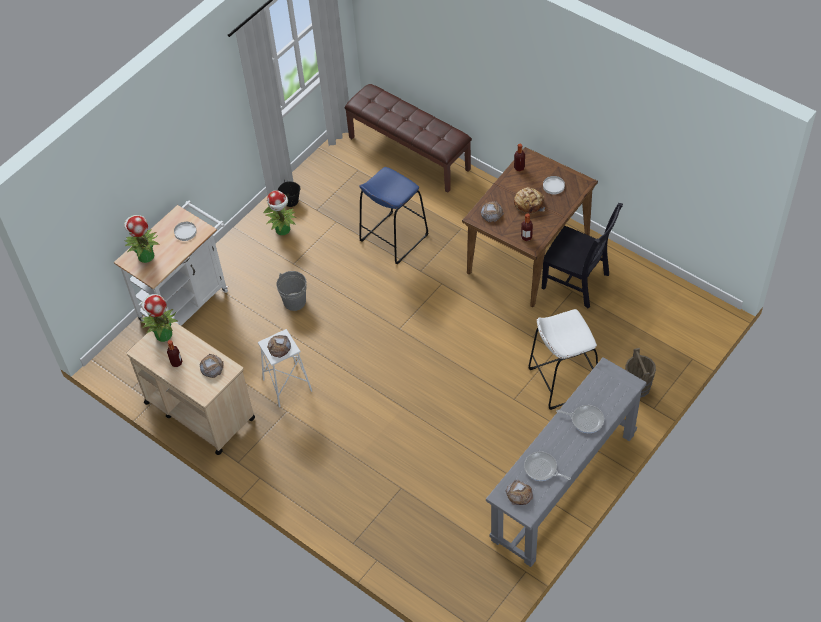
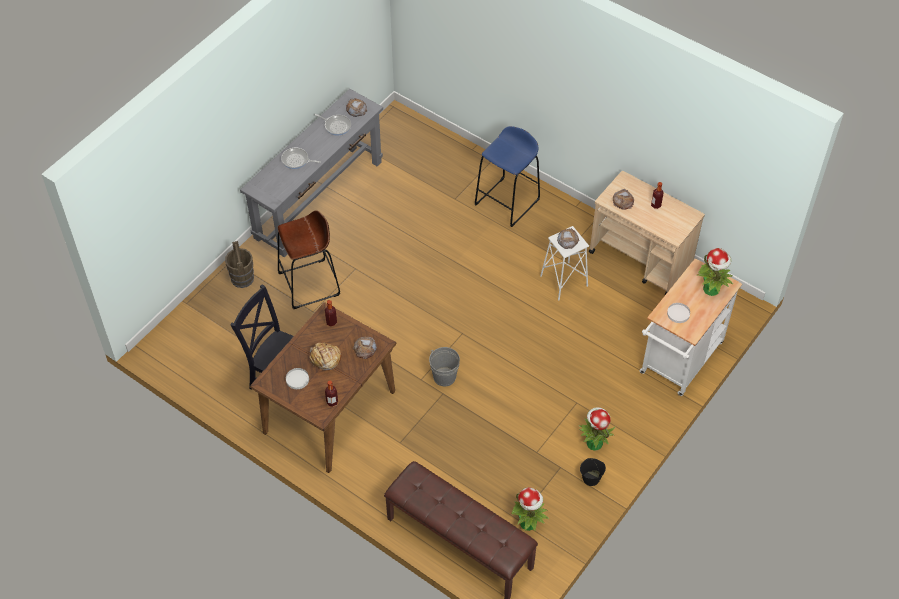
camera: 175 degrees right, 0 degrees up
potted plant [141,294,179,342] -> potted plant moved to [511,487,549,531]
grey bucket [276,271,307,311] -> grey bucket moved to [429,347,460,386]
blue stool [359,167,428,265] -> blue stool moved to [475,126,540,227]
white stool [529,309,598,410] -> brown stool [278,210,340,309]

